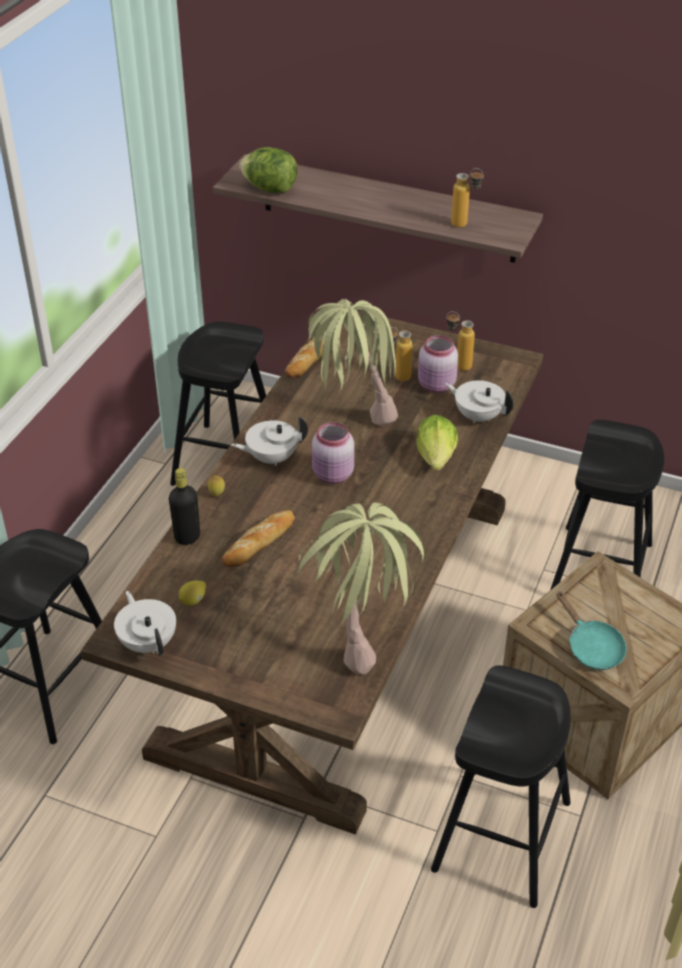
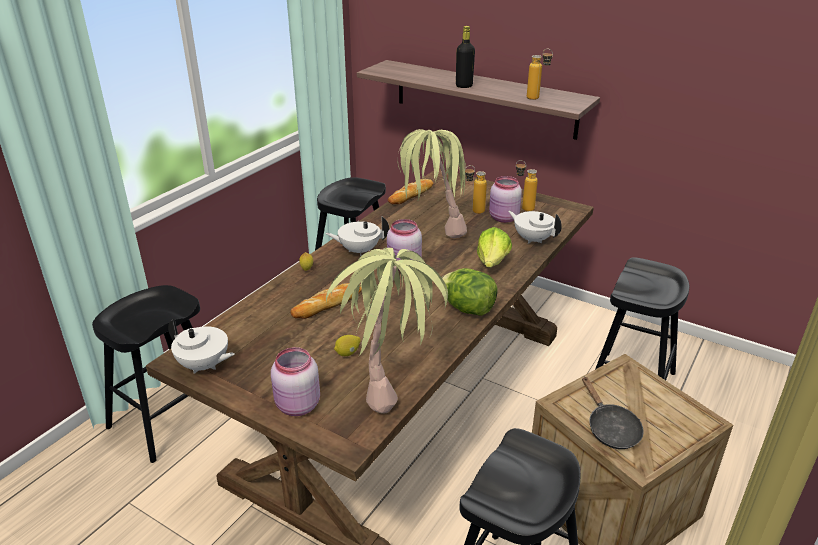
camera: 10 degrees right, 10 degrees down
white teapot [114,591,176,656] -> white teapot turned 135 degrees clockwise [168,319,235,374]
black bottle [169,468,200,545] -> black bottle moved to [456,26,475,88]
lemon [179,581,206,606] -> lemon moved to [334,335,361,356]
lettuce [239,147,297,193] -> lettuce moved to [442,268,498,316]
turquoise frying pan [556,591,627,670] -> black frying pan [582,376,644,449]
none -> pink jar [271,347,320,416]

